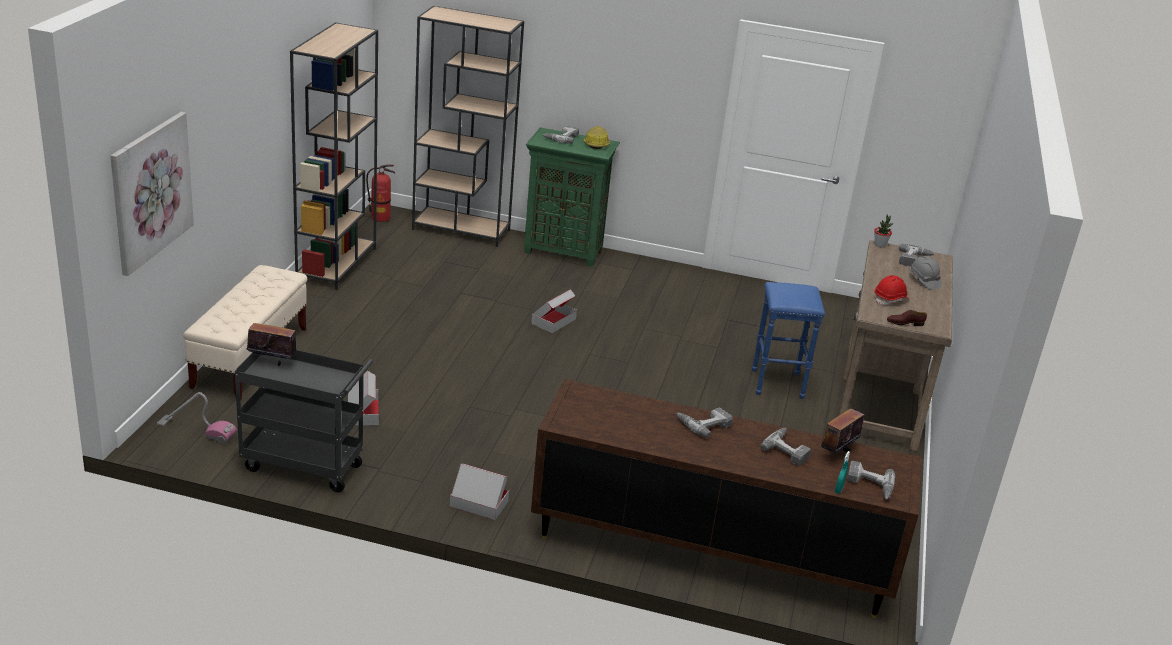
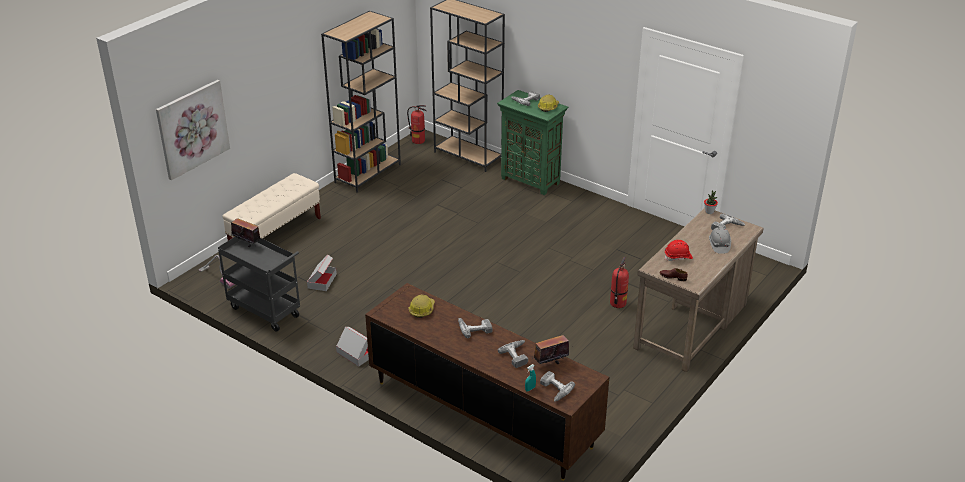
camera: 25 degrees right, 5 degrees up
cardboard box [531,289,577,333] -> none
blue stool [752,282,825,399] -> fire extinguisher [610,257,629,308]
none -> hard hat [409,294,435,318]

